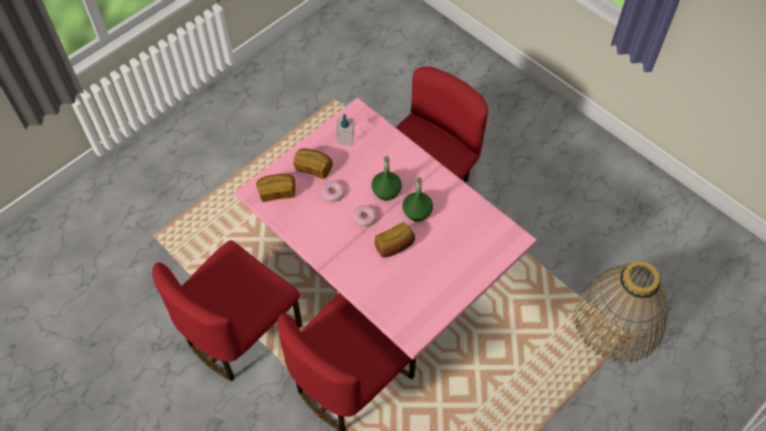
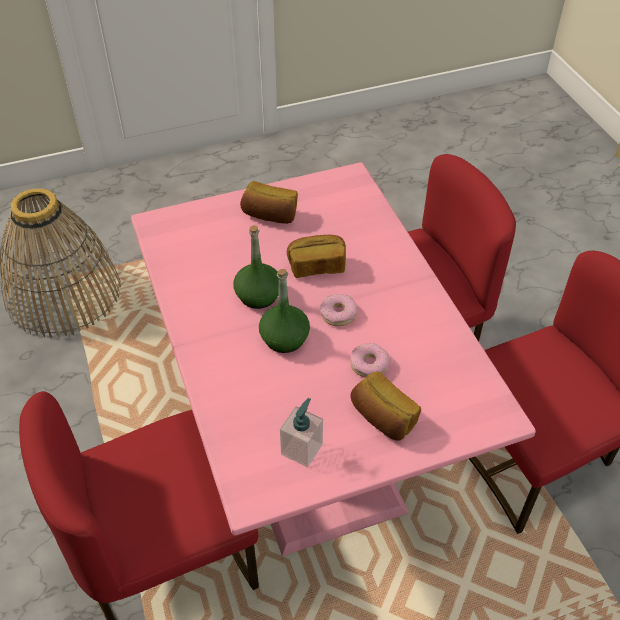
camera: 155 degrees left, 10 degrees down
bread [256,174,295,202] -> bread moved to [240,181,298,224]

